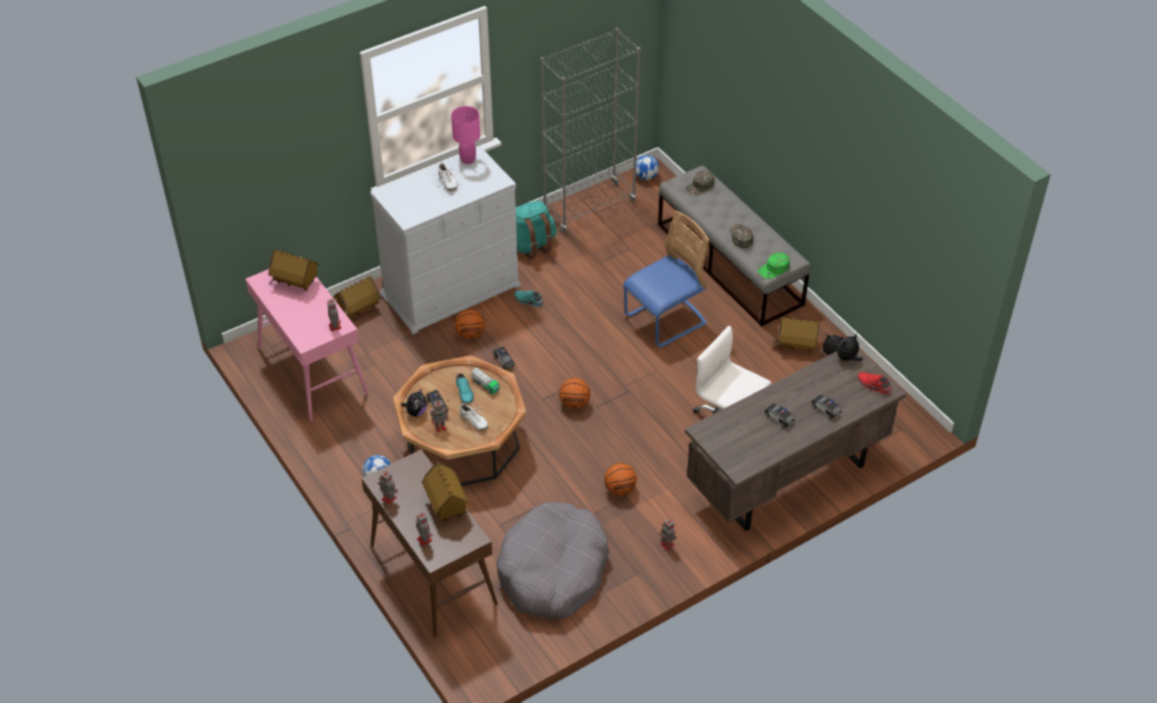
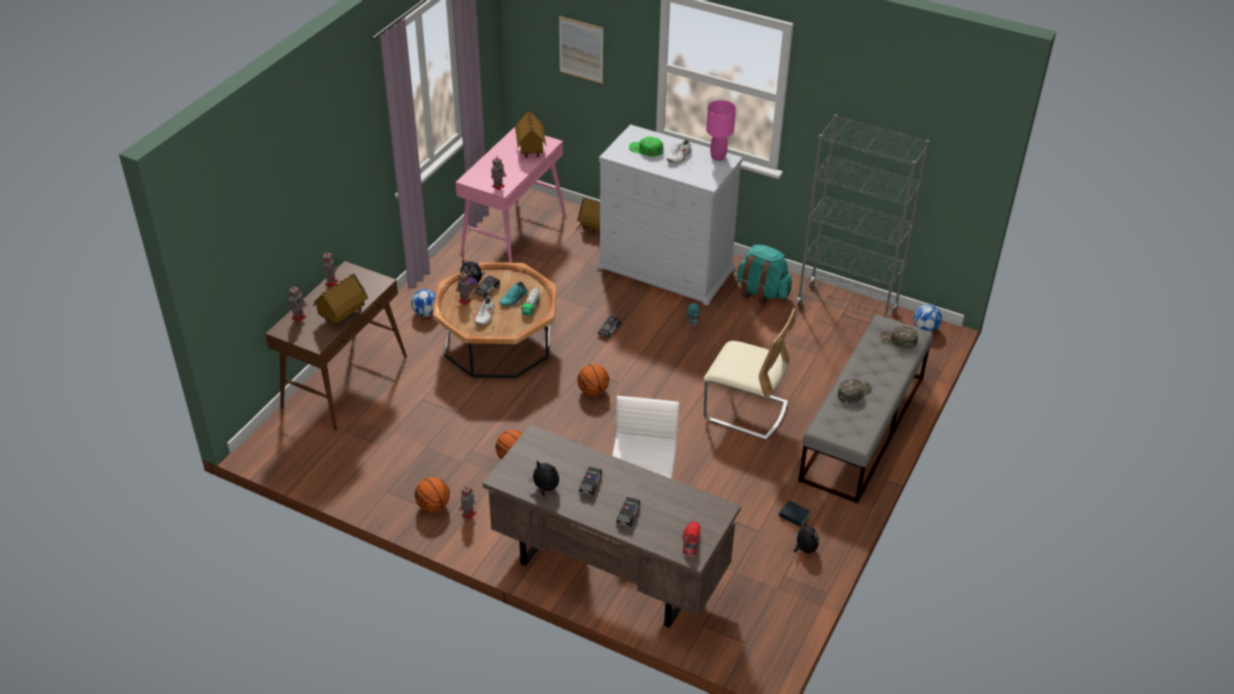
camera: 60 degrees right, 5 degrees down
basketball [455,309,485,339] -> basketball moved to [415,477,450,512]
grey dog bed [496,502,609,619] -> none
blue chair [623,210,709,347] -> beige chair [704,308,795,440]
green cap [758,253,790,279] -> green cap moved to [629,137,663,157]
toy house [772,317,819,352] -> book [779,501,811,527]
plush toy [837,334,863,361] -> plush toy moved to [528,460,559,496]
none -> picture [559,16,603,84]

